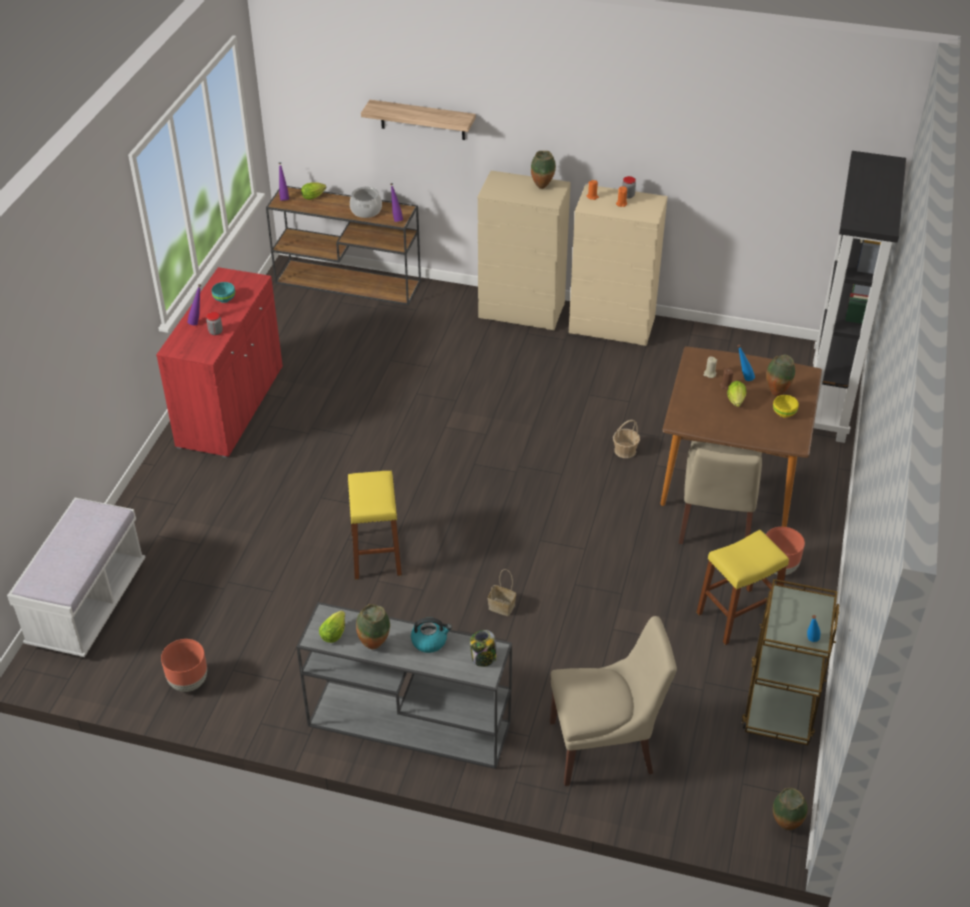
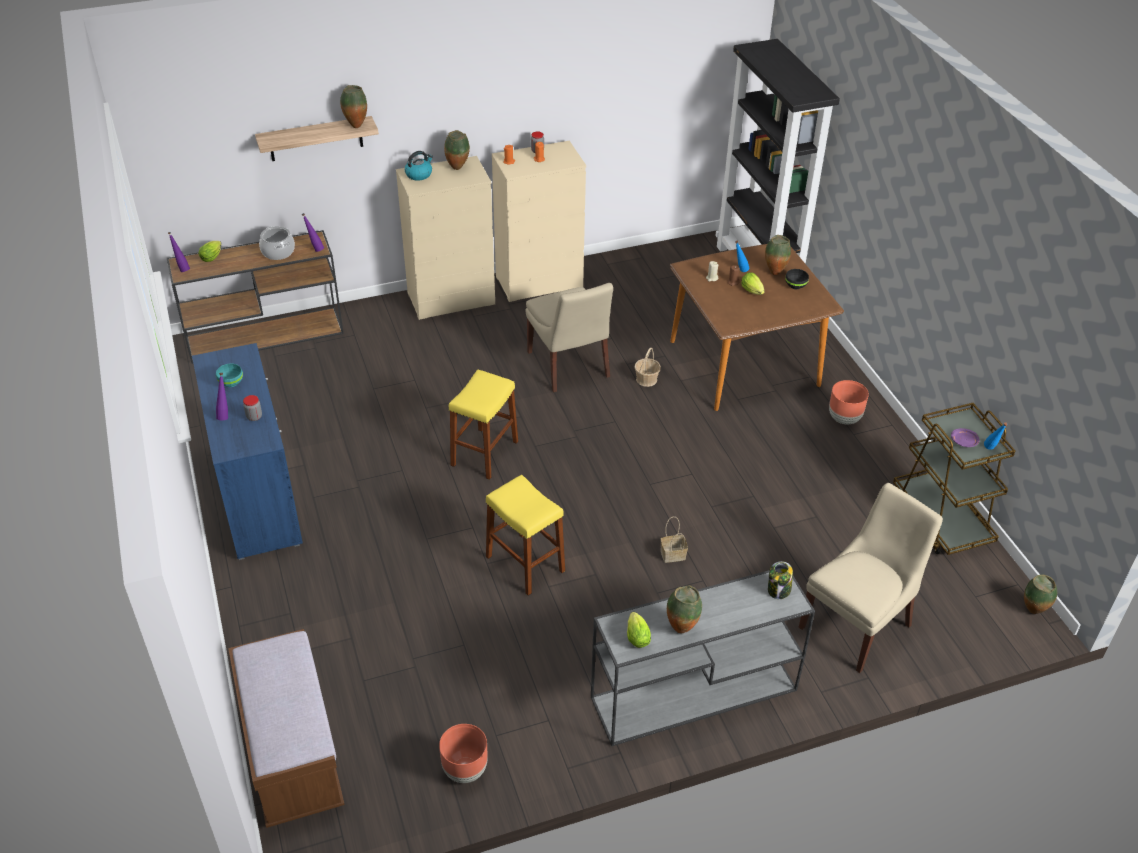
camera: 35 degrees left, 0 degrees up
white bench [7,498,145,657] -> brown bench [228,629,345,828]
red cabinet [156,267,283,458] -> blue cabinet [192,343,303,560]
kettle [411,618,452,653] -> kettle moved to [405,151,433,181]
beige chair [679,441,762,544] -> beige chair moved to [525,283,613,392]
yellow stool [696,530,789,645] -> yellow stool moved to [449,369,518,480]
yellow bowl [773,395,799,418] -> black bowl [785,269,809,289]
none -> vase [340,85,367,128]
none -> purple plate [951,428,980,447]

